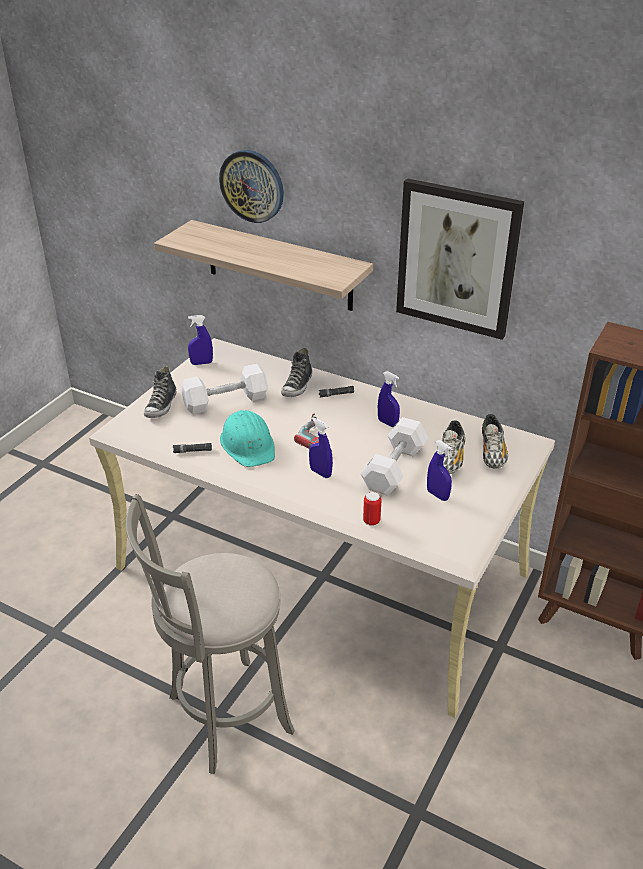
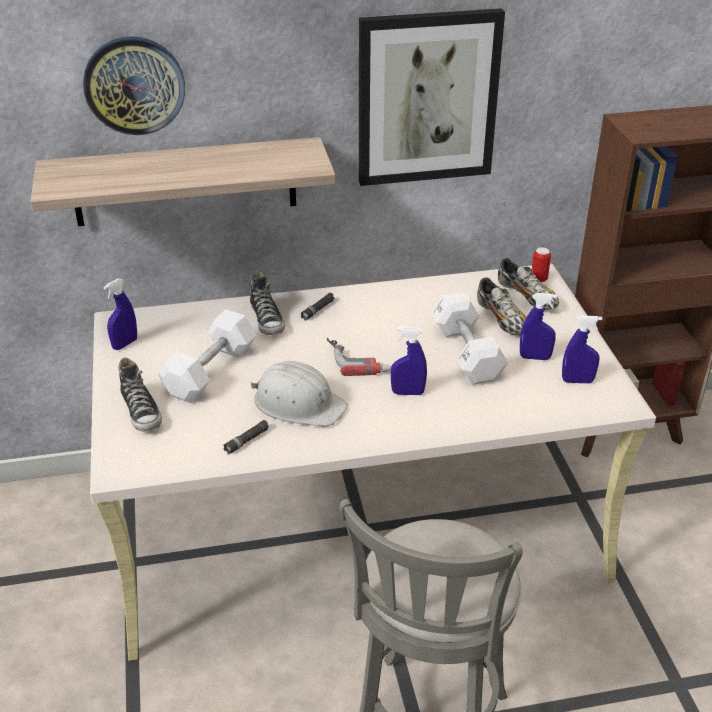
camera: 40 degrees left, 0 degrees up
turquoise hard hat [220,410,275,467] -> white hard hat [251,361,348,427]
can [363,492,381,526] -> can moved to [532,247,551,282]
blue spray bottle [378,371,400,427] -> blue spray bottle moved to [562,316,602,384]

